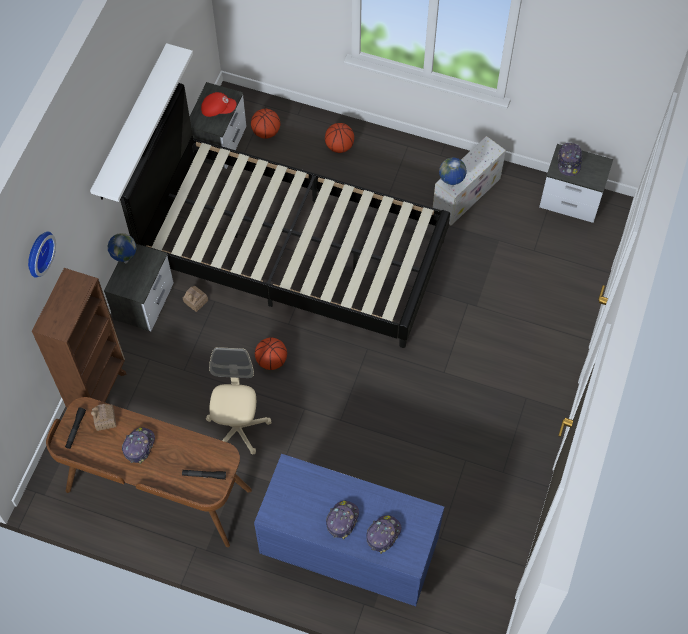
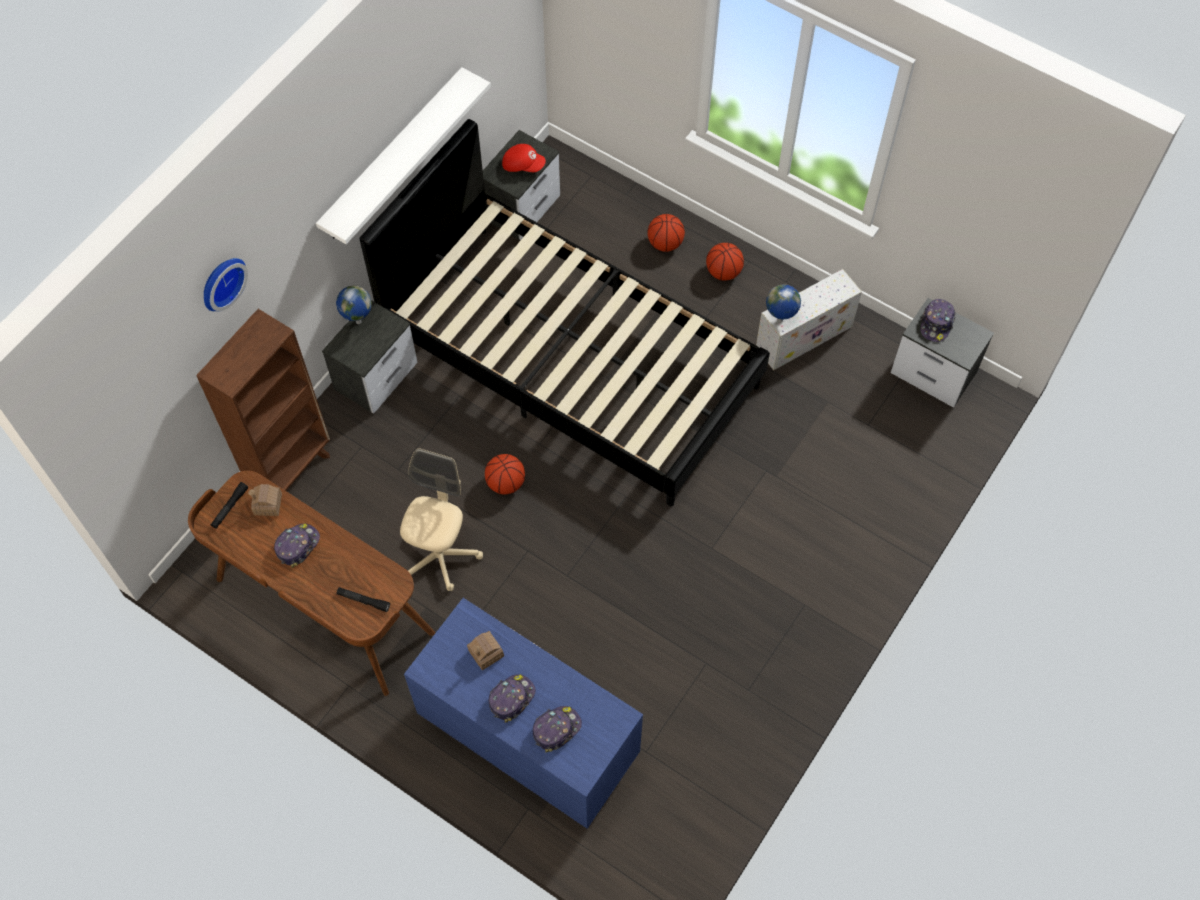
camera: 15 degrees right, 0 degrees up
toy house [182,286,208,312] -> toy house moved to [467,631,504,670]
basketball [251,109,281,139] -> basketball moved to [706,243,744,281]

